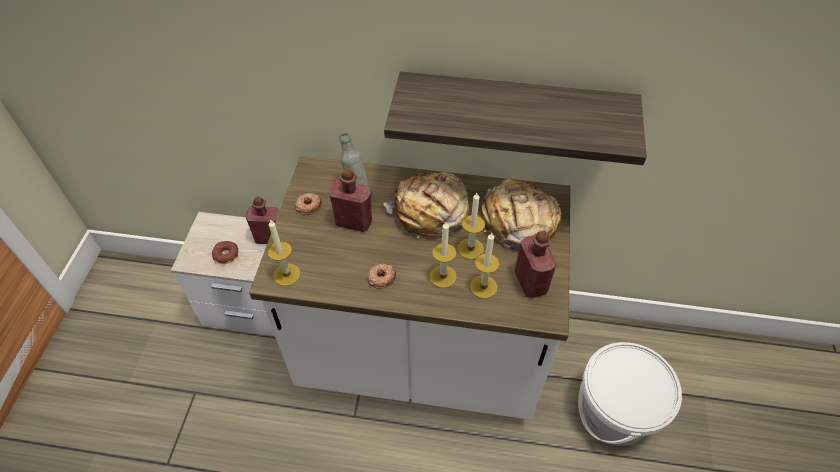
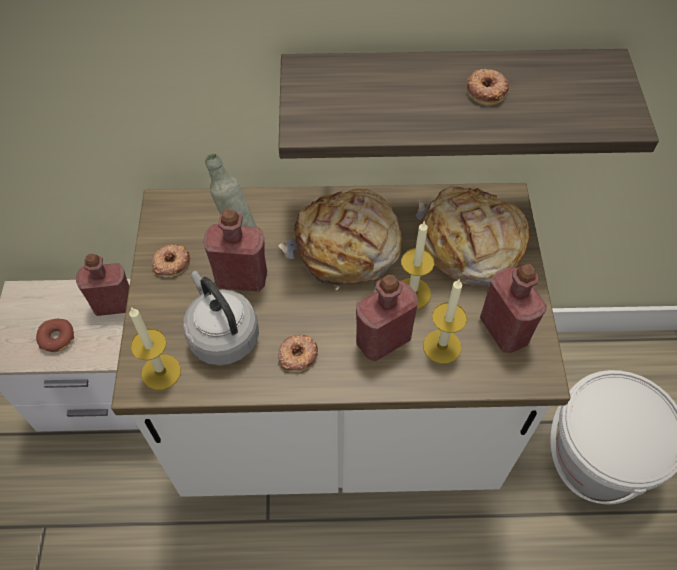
camera: 10 degrees left, 5 degrees up
candle [430,222,457,288] -> red bottle [356,275,418,362]
none -> grey kettle [183,271,259,365]
none -> donut [467,69,509,106]

